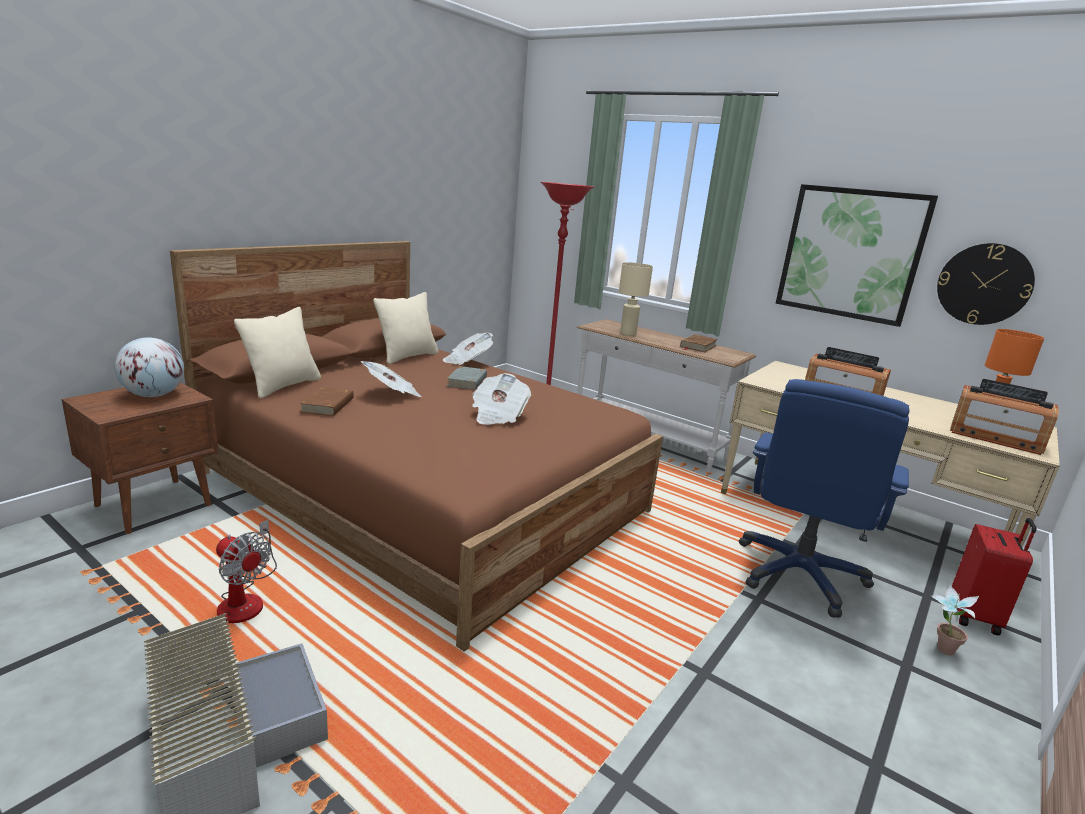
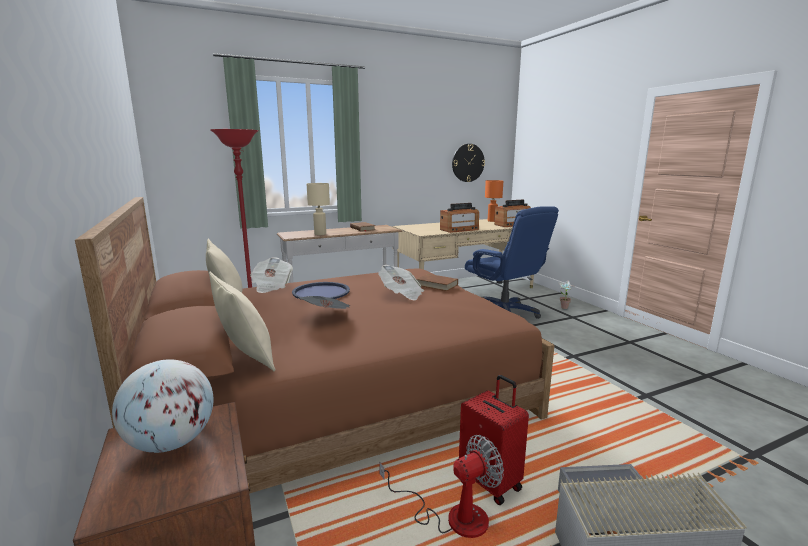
camera: 60 degrees left, 5 degrees down
brown book [299,387,354,416] -> brown book moved to [417,274,458,291]
grey book [447,366,487,390] -> blue tray [292,282,350,300]
picture [776,184,938,327] -> none
red suitcase [952,518,1037,636] -> red suitcase moved to [459,375,529,505]

